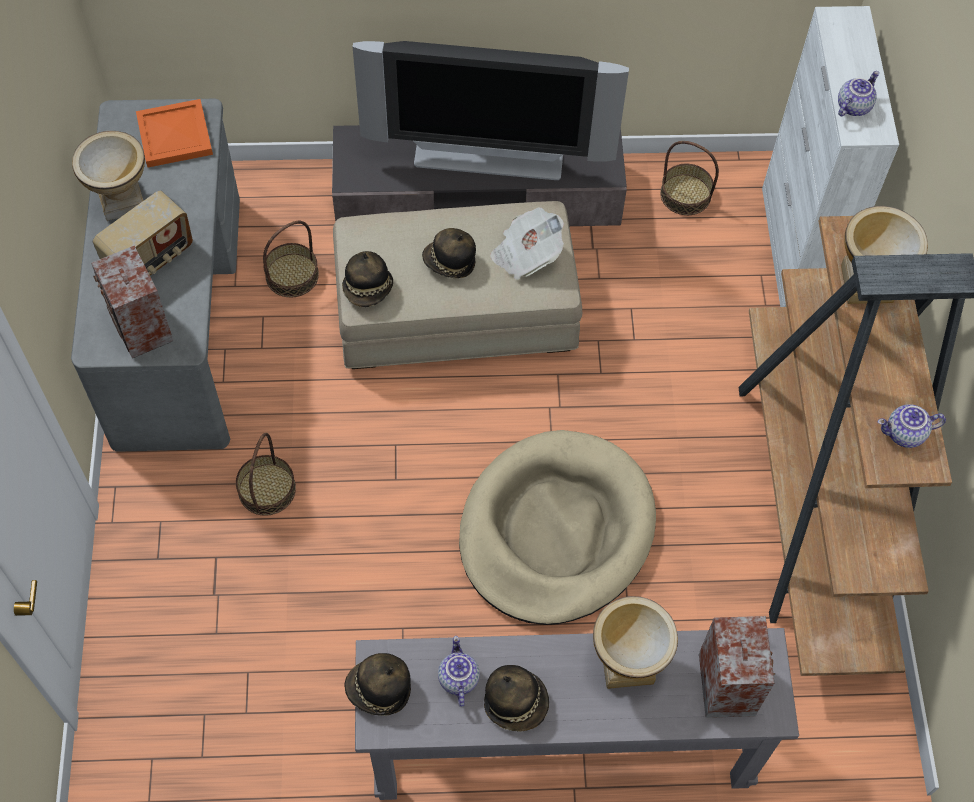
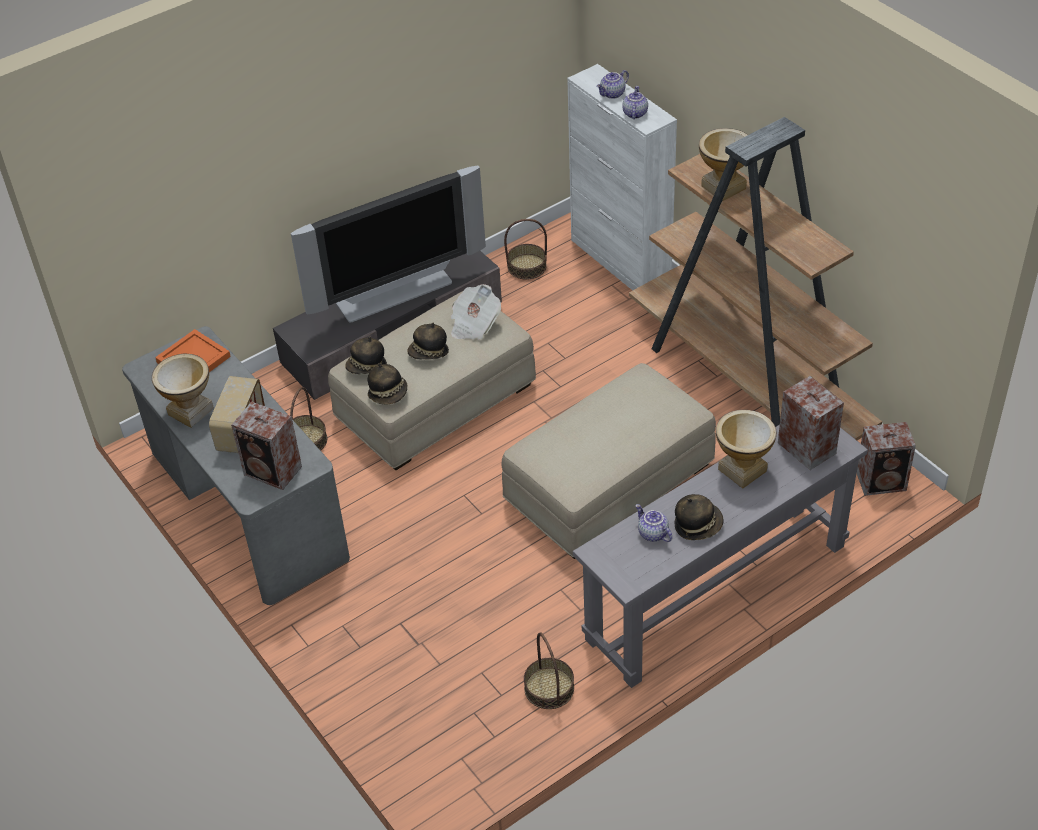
camera: 30 degrees left, 15 degrees down
basket [236,433,296,516] -> basket moved to [524,632,574,709]
hat [344,653,411,716] -> hat moved to [345,336,387,374]
beige dog bed [459,430,656,625] -> beige ottoman [501,363,716,559]
teapot [878,404,946,448] -> teapot moved to [596,70,629,99]
none -> speaker [857,422,916,496]

